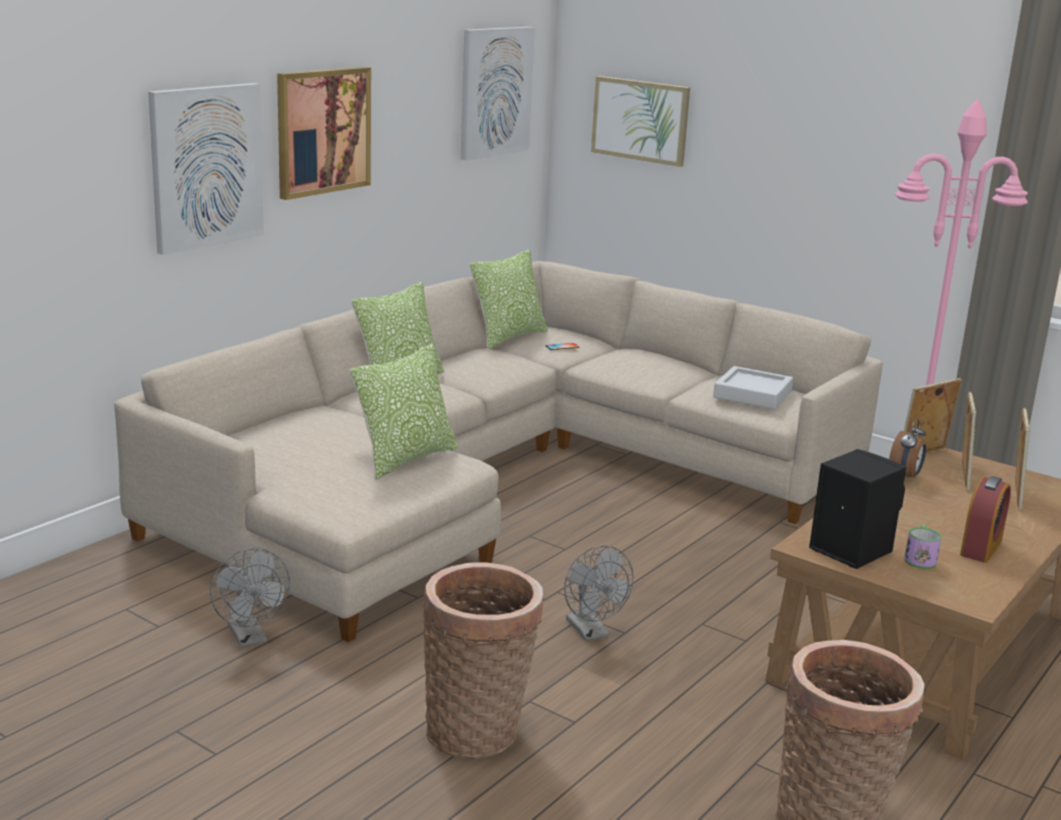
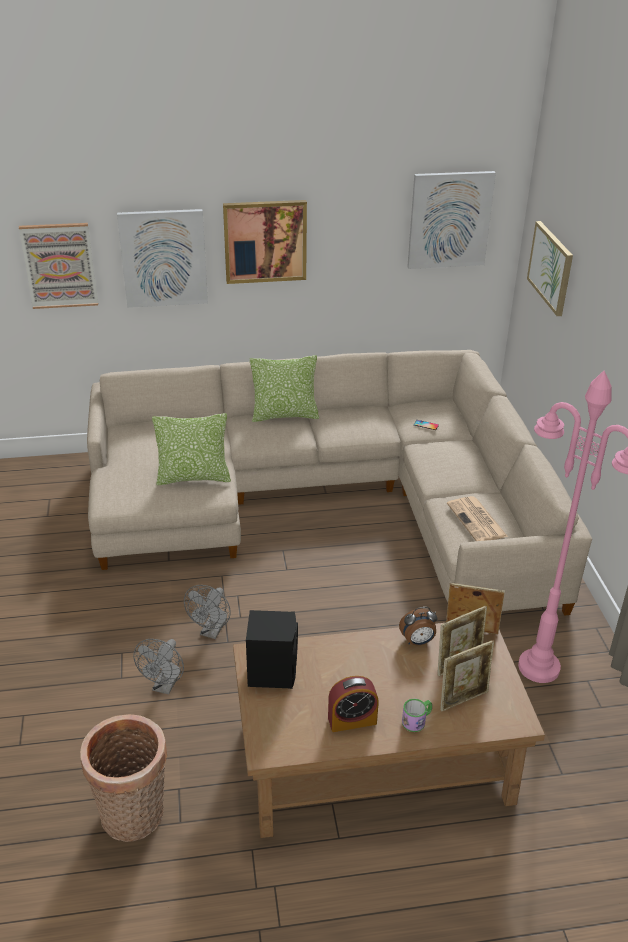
camera: 45 degrees right, 15 degrees up
grey fan [210,548,290,647] -> grey fan moved to [133,639,184,694]
basket [422,562,544,759] -> none
pillow [470,249,548,349] -> none
grey tray [713,366,793,410] -> newspaper [447,496,508,541]
mug [904,525,942,569] -> mug moved to [402,699,432,732]
none -> picture [19,223,98,309]

